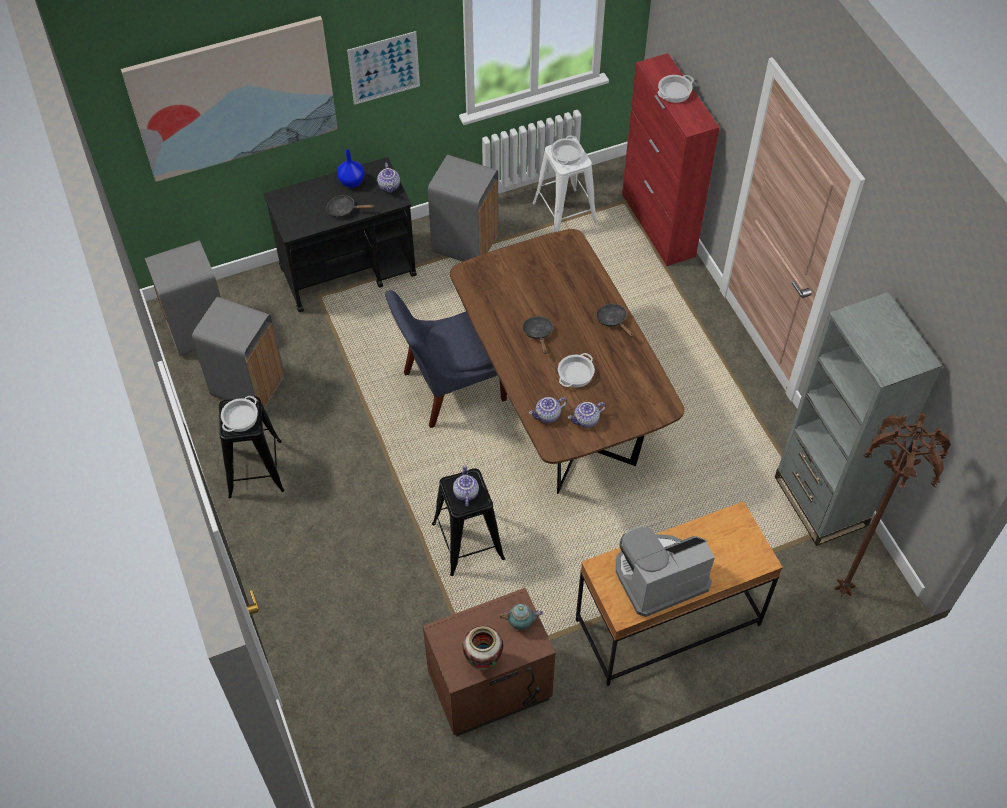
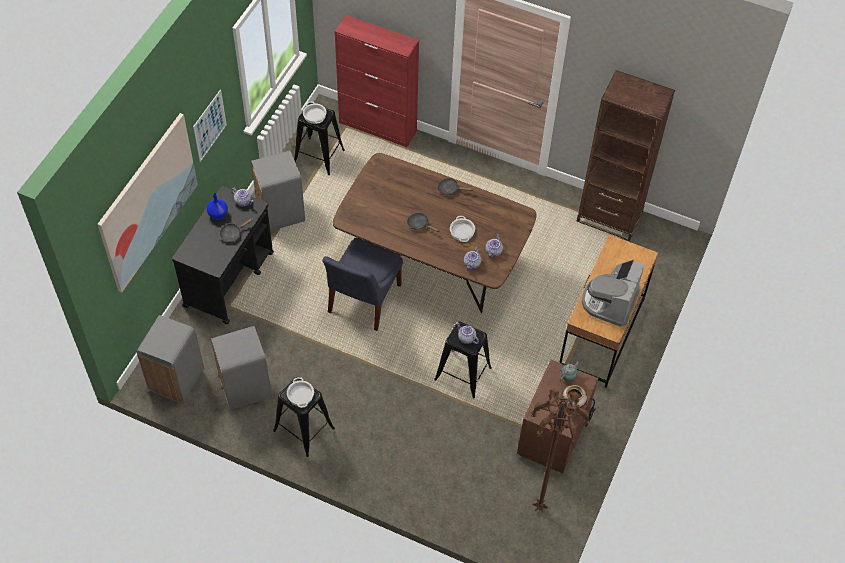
camera: 45 degrees left, 0 degrees up
white stool [533,138,598,232] -> black stool [294,103,345,175]
cooking pot [658,75,694,103] -> none
grey bookcase [775,292,942,546] -> brown bookcase [577,70,675,241]
brown floor lamp [834,413,951,597] -> brown floor lamp moved to [531,389,590,513]

